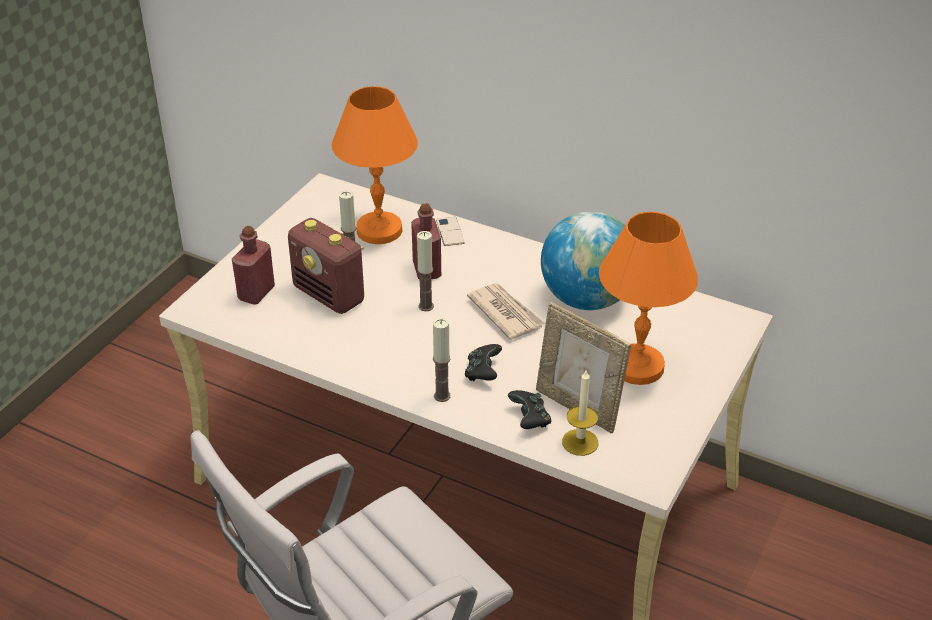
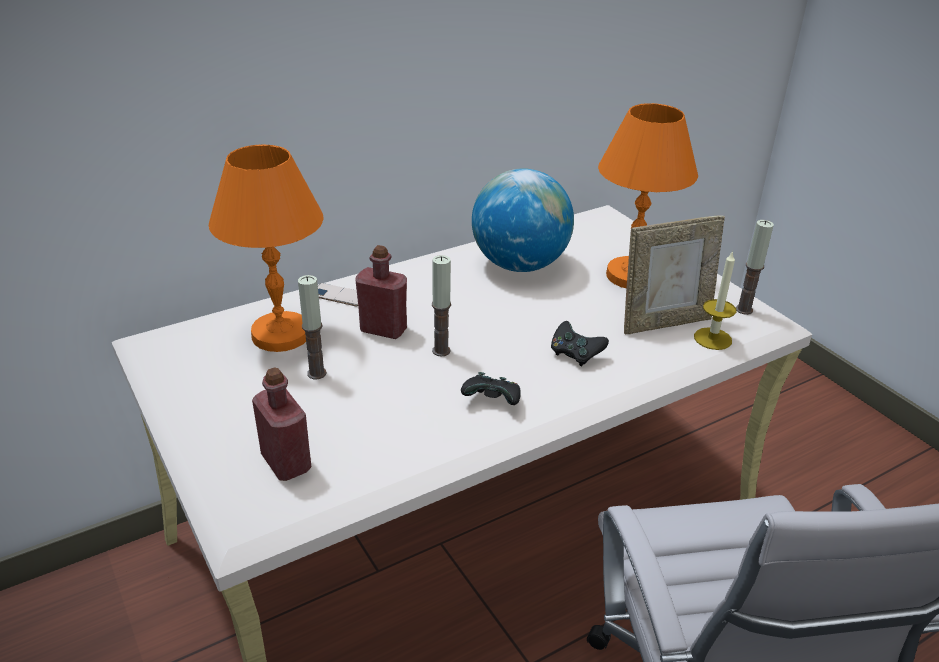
camera: 60 degrees left, 5 degrees down
radio [288,218,364,314] -> none
candle [433,318,451,402] -> candle moved to [736,220,774,315]
newspaper [467,283,545,340] -> none
black game controller [508,390,551,429] -> black game controller moved to [461,372,521,405]

